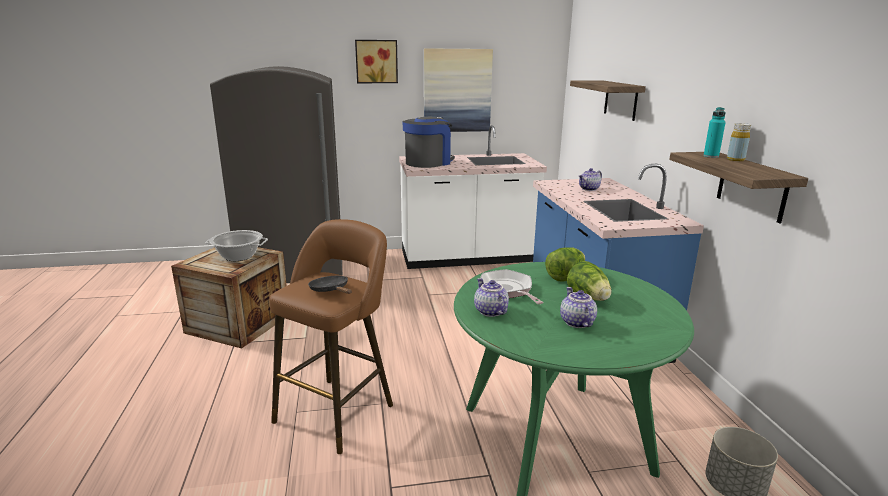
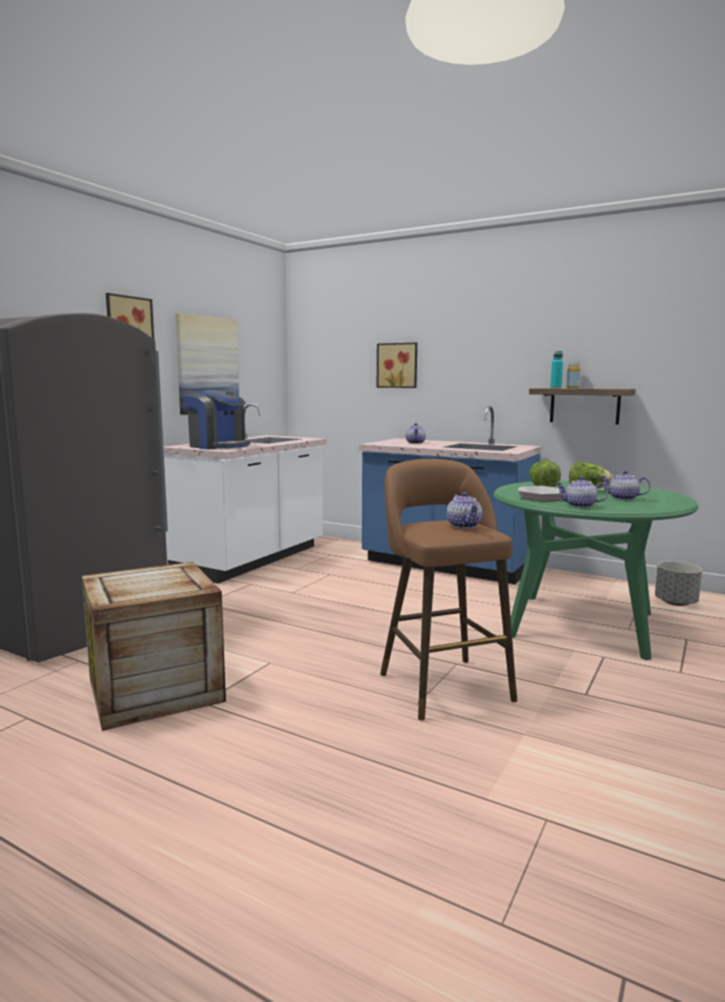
camera: 50 degrees left, 10 degrees down
cooking pot [205,230,268,261] -> none
black frying pan [308,276,352,294] -> teapot [447,492,482,529]
coffee machine [402,117,455,168] -> coffee machine turned 135 degrees clockwise [184,390,250,450]
shelf [570,80,646,121] -> picture [377,343,417,388]

